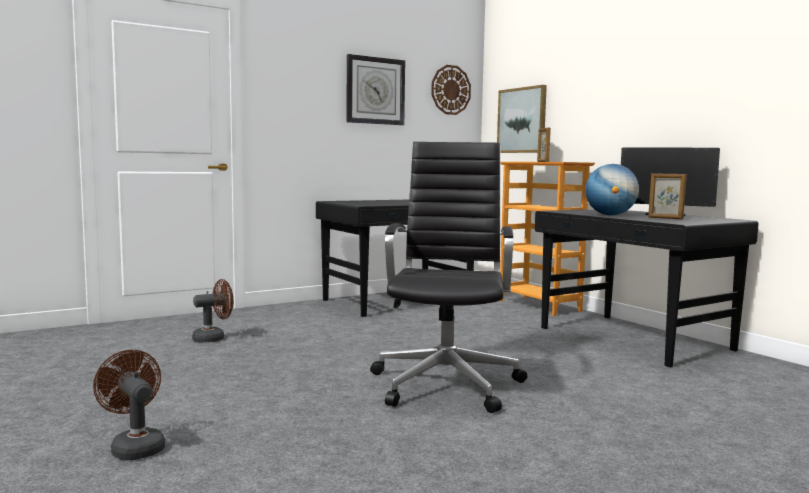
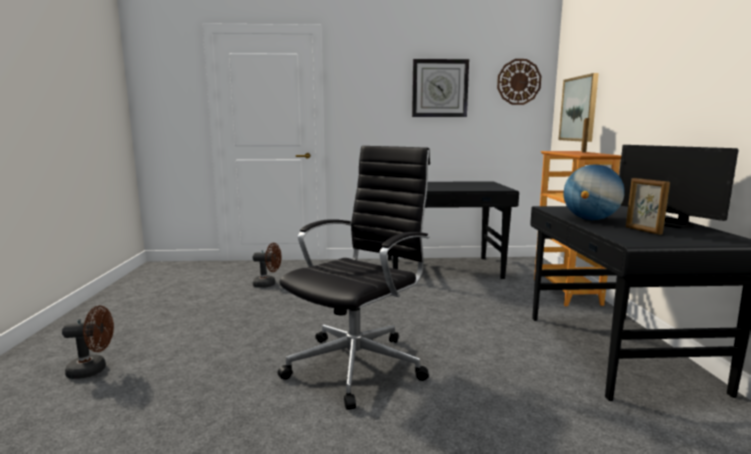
camera: 30 degrees right, 5 degrees up
brown fan [93,350,165,460] -> brown fan turned 90 degrees clockwise [62,306,114,379]

